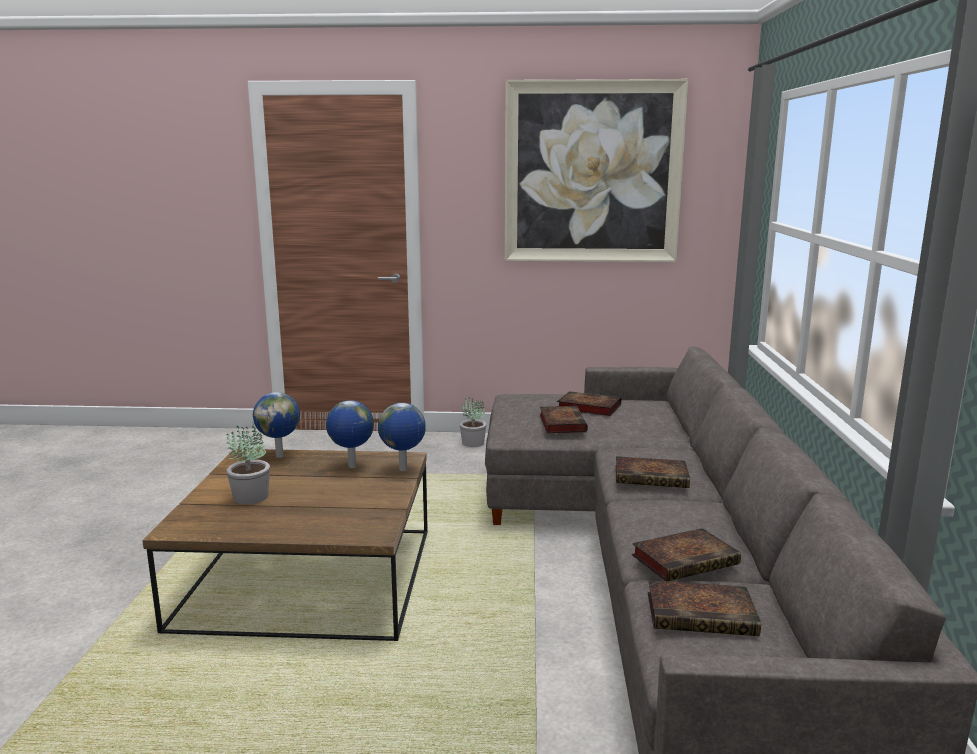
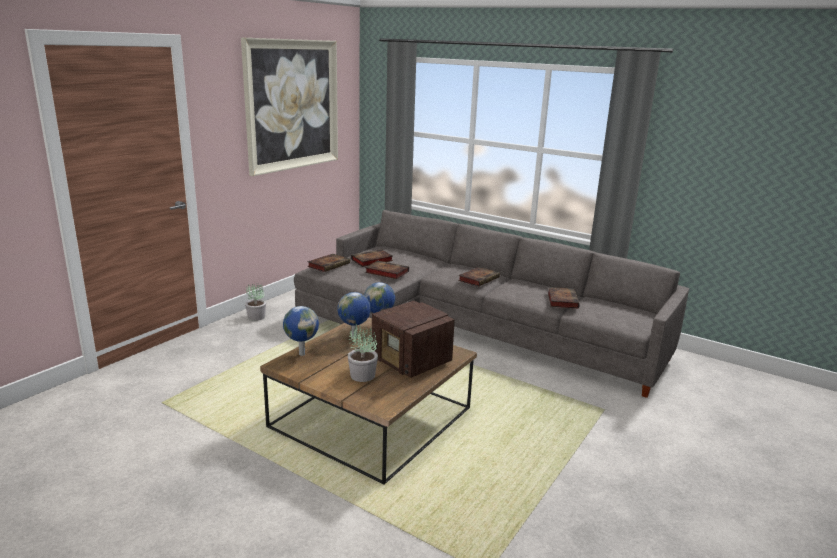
camera: 60 degrees left, 5 degrees up
book [647,580,761,636] -> book moved to [307,254,350,272]
none -> radio [372,301,455,378]

